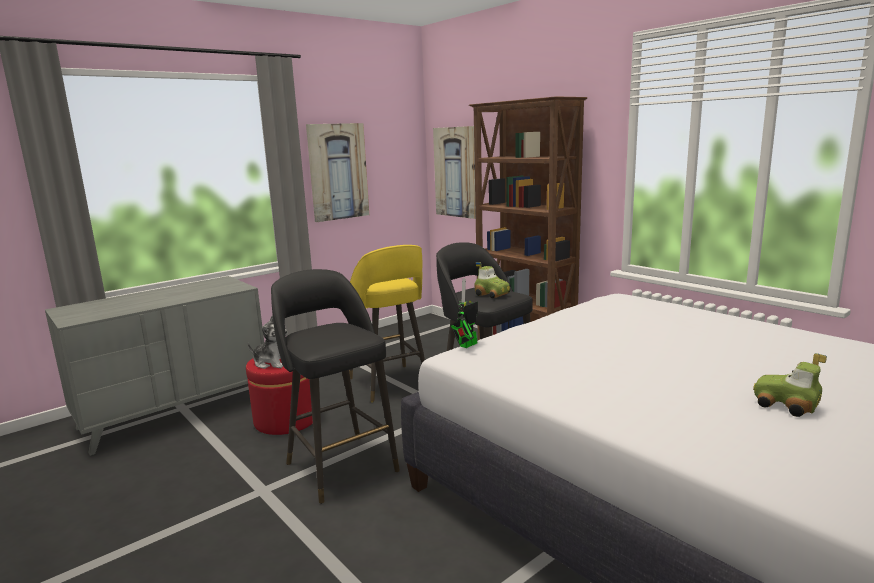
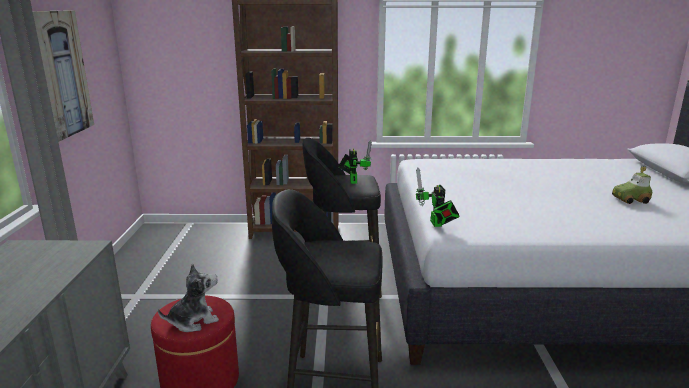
camera: 50 degrees left, 5 degrees up
yellow stool [349,245,425,402] -> none
picture [433,126,476,219] -> none
toy car [475,262,510,298] -> toy robot [338,140,372,184]

